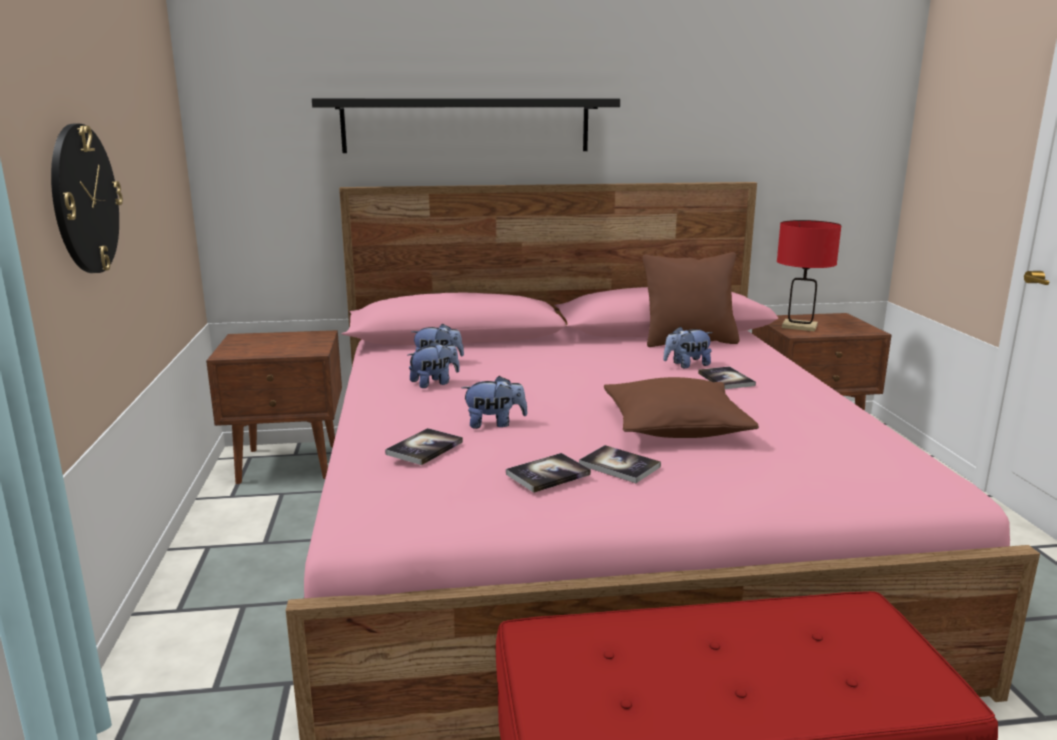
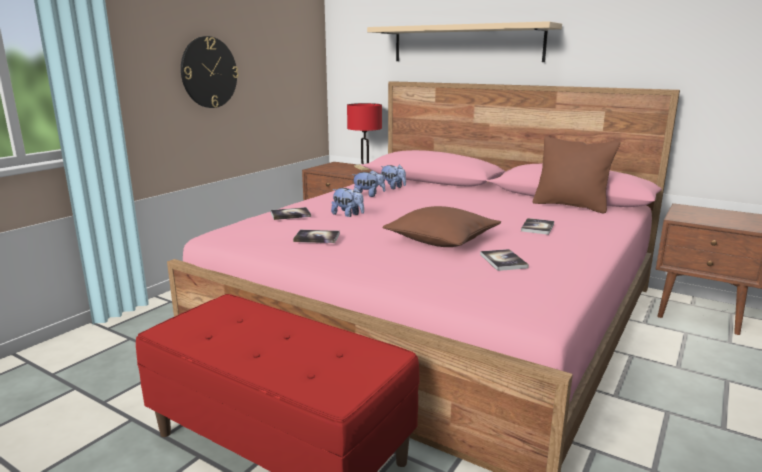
camera: 40 degrees right, 0 degrees up
black shelf [312,98,620,153] -> beige shelf [367,21,562,62]
book [579,445,661,483] -> book moved to [480,249,529,271]
plush toy [663,326,713,368] -> none
red table lamp [777,220,842,331] -> red table lamp moved to [347,103,382,170]

